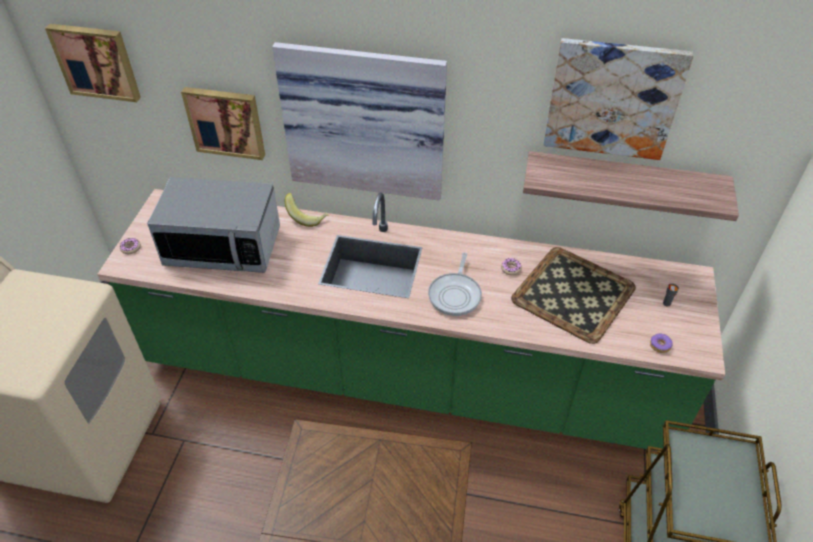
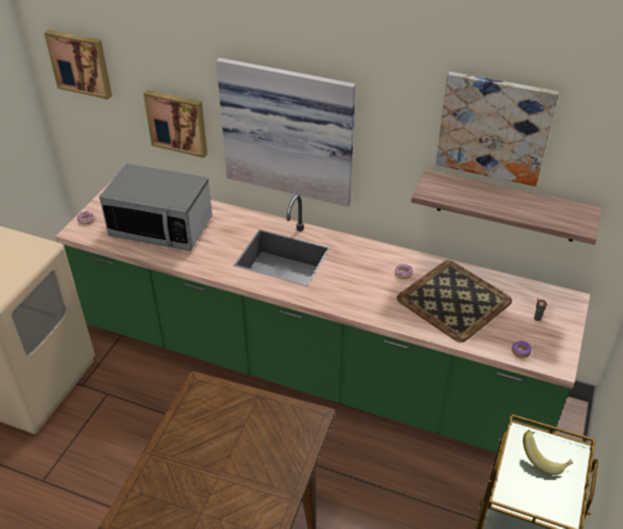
camera: 10 degrees right, 5 degrees down
banana [285,193,329,227] -> banana moved to [523,431,573,475]
frying pan [428,253,482,316] -> none

